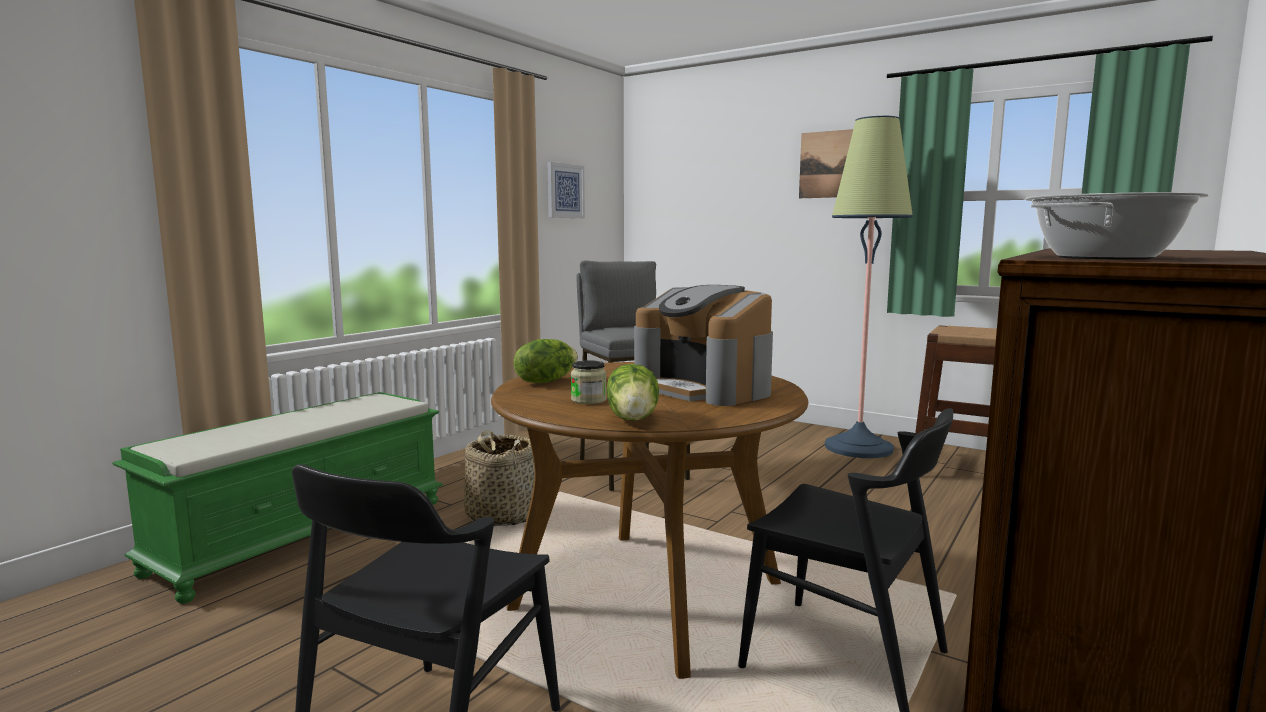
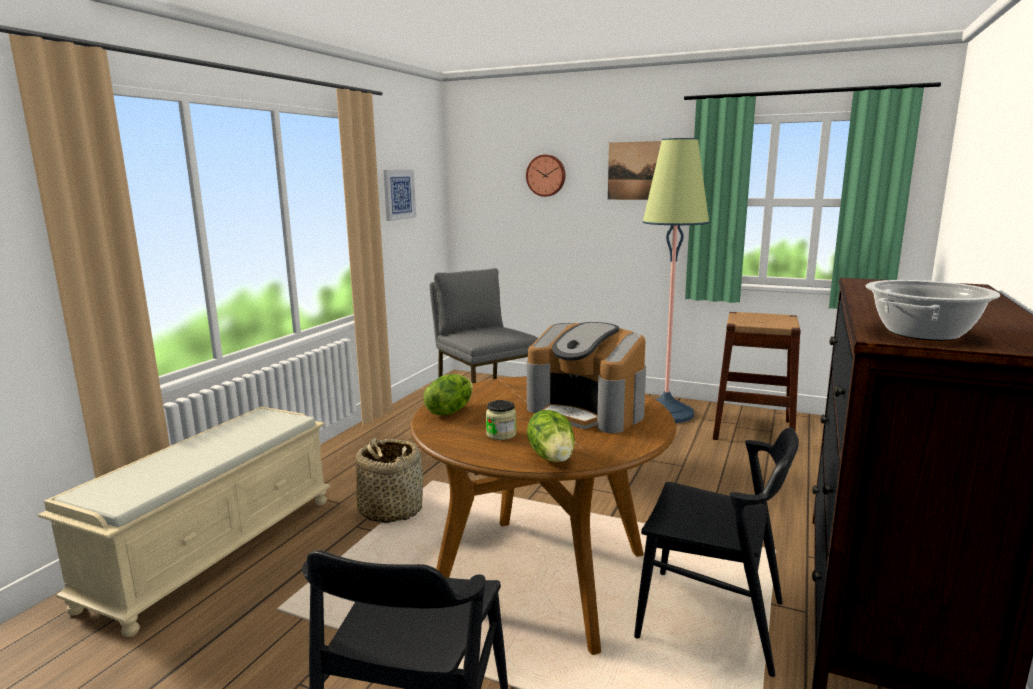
camera: 10 degrees left, 5 degrees up
green bench [112,392,443,604] -> beige bench [38,406,331,637]
none -> wall clock [526,155,565,197]

